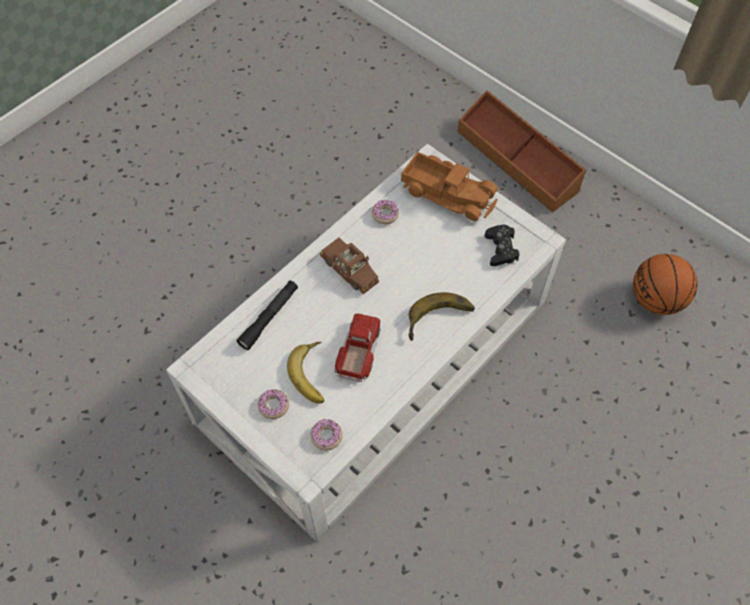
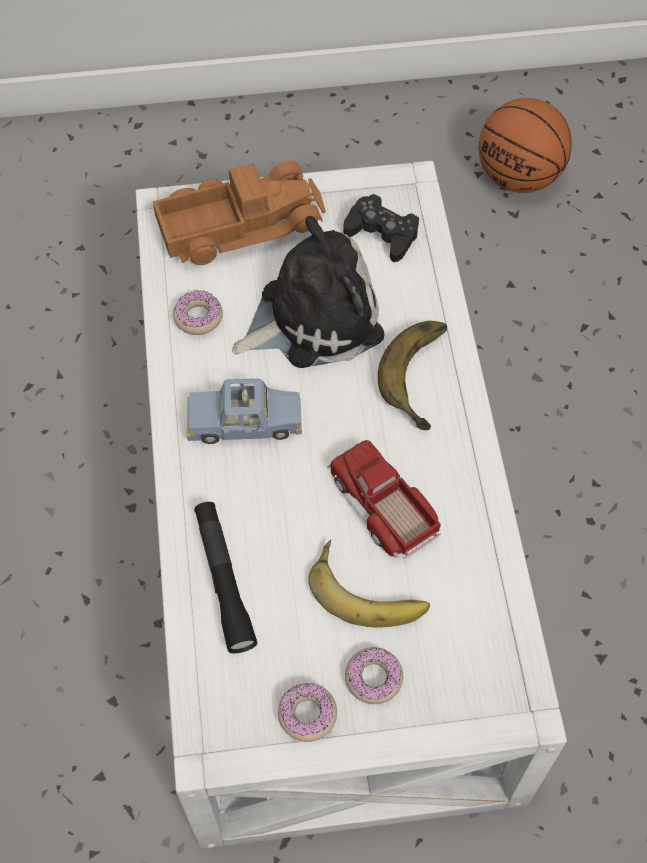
camera: 50 degrees left, 0 degrees up
donut [311,419,343,451] -> donut moved to [278,683,337,742]
brown toy car [320,238,379,294] -> blue toy car [187,379,302,444]
brown storage box [458,90,586,212] -> none
none -> plush toy [232,216,384,368]

